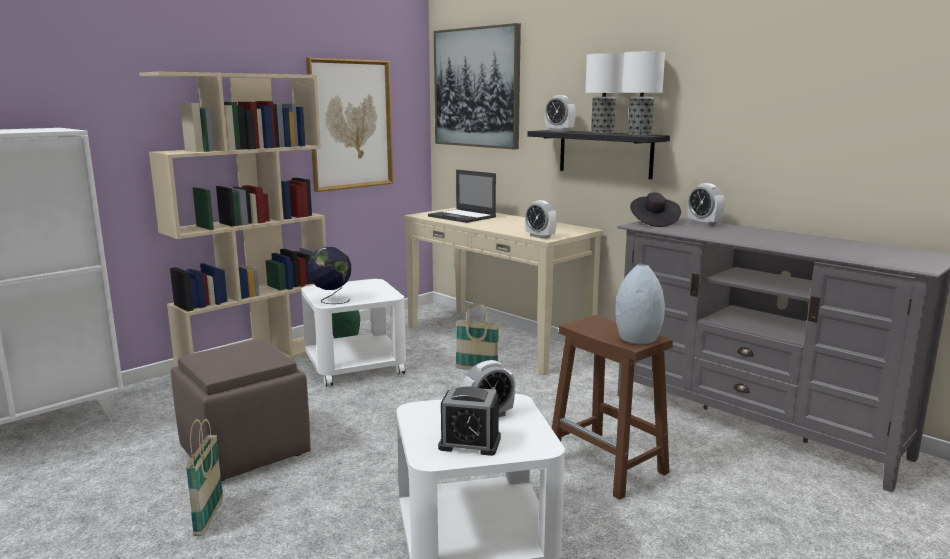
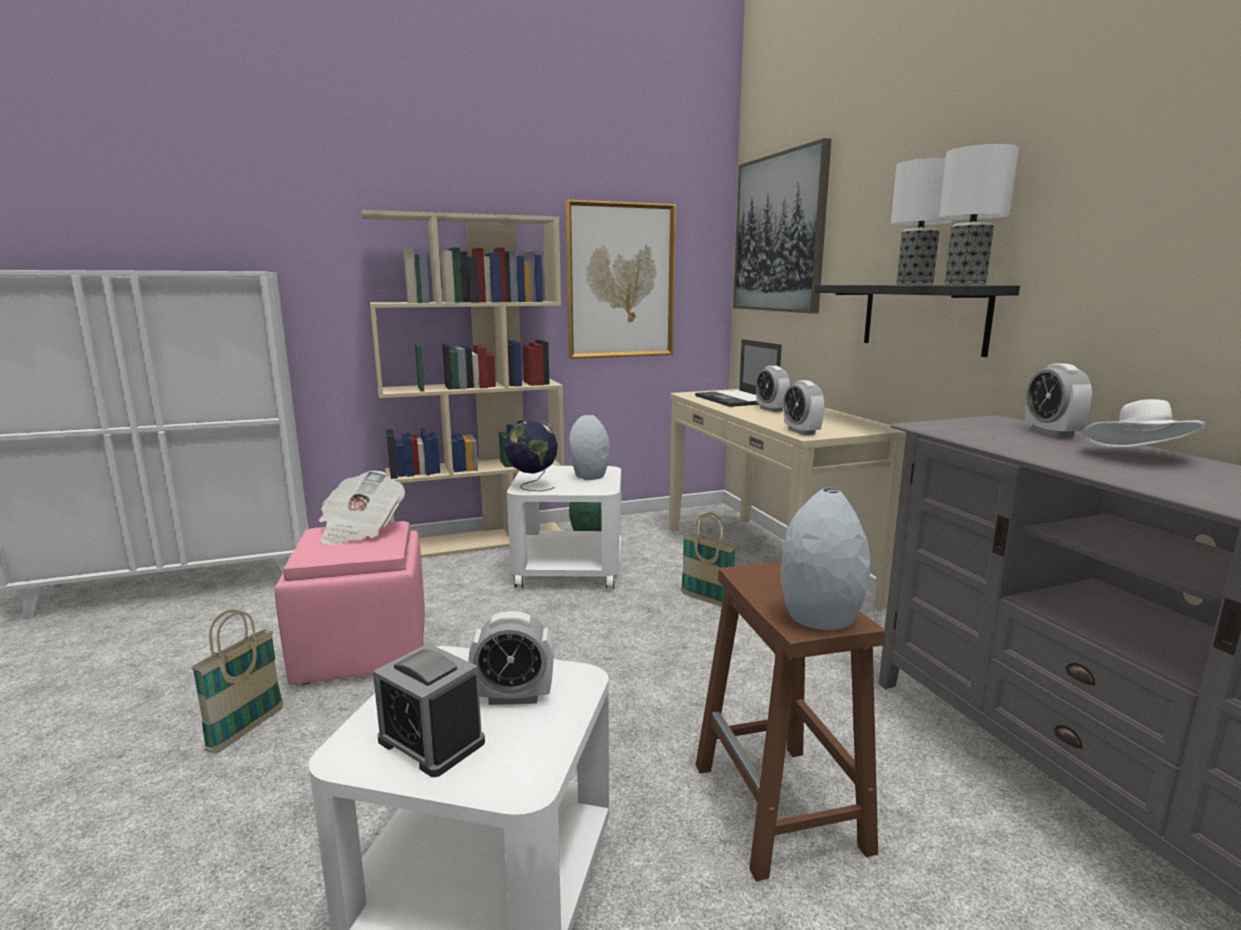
camera: 25 degrees right, 0 degrees up
brown ottoman [171,339,311,482] -> pink ottoman [275,521,425,685]
alarm clock [545,95,576,132] -> alarm clock moved to [756,366,790,412]
black hat [630,193,681,227] -> none
none -> newspaper [319,471,405,545]
none -> grey vase [570,414,610,480]
none -> white hat [1082,399,1208,447]

